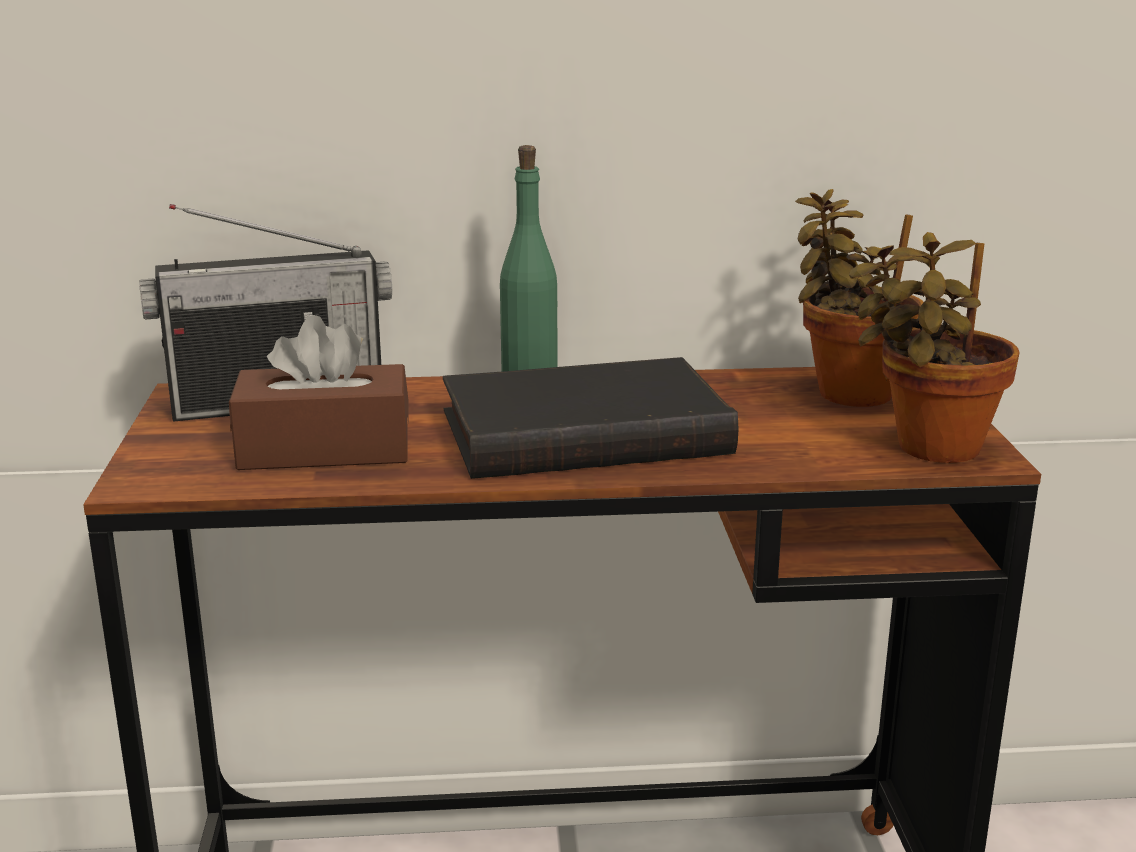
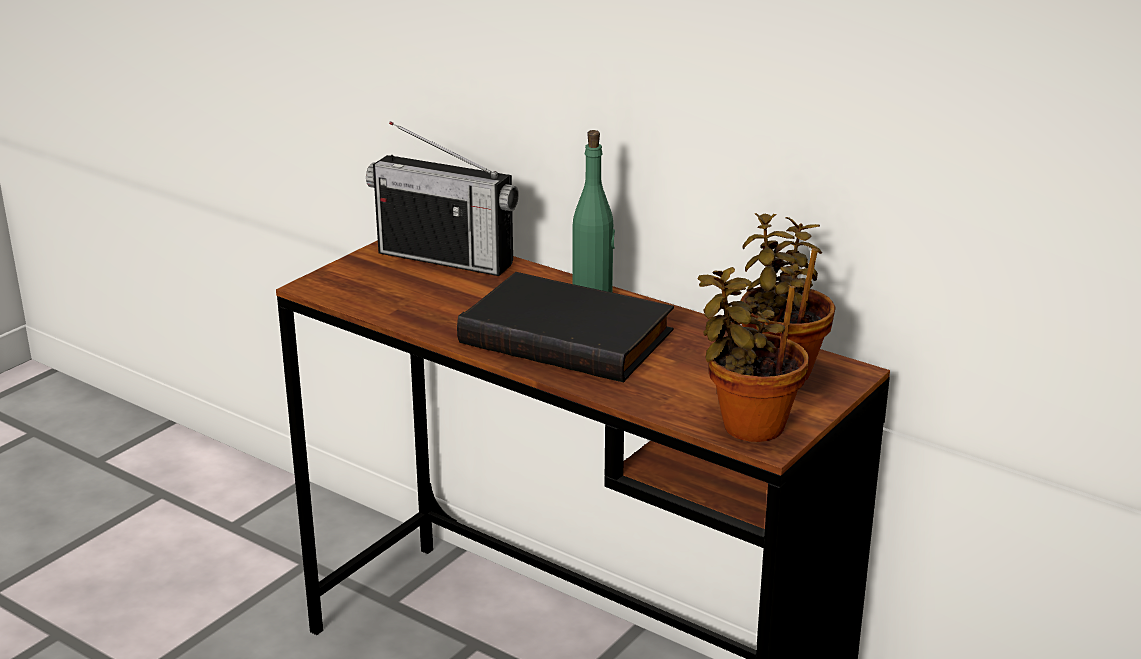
camera: 40 degrees right, 5 degrees up
brown tissue box [229,315,409,470] -> none

